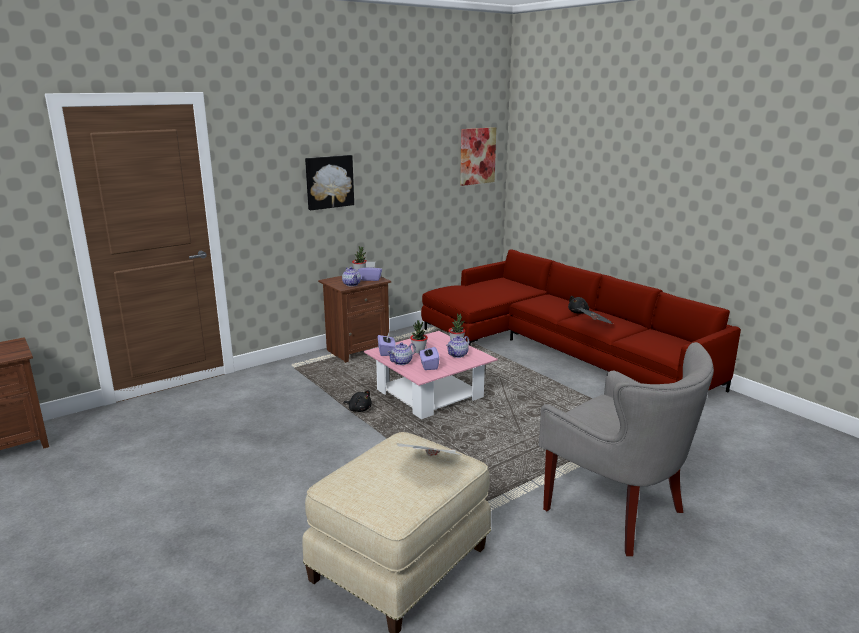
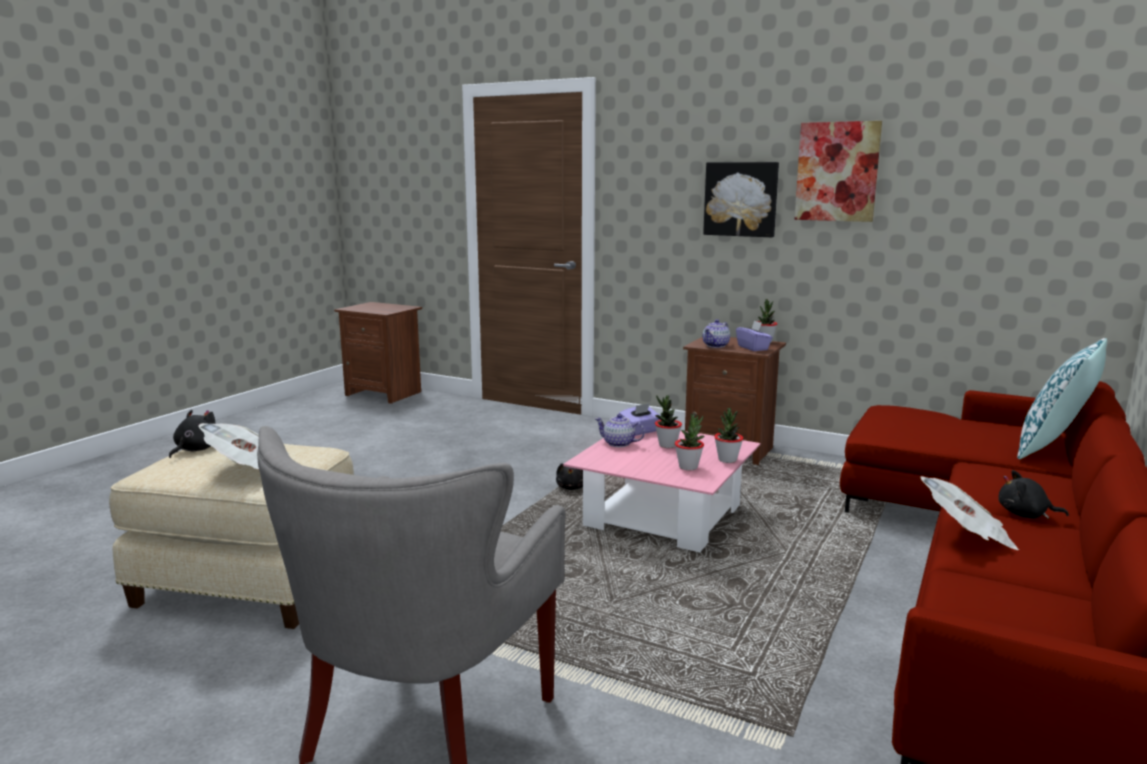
camera: 65 degrees right, 5 degrees down
purple tissue box [419,346,439,370] -> none
teapot [446,336,469,358] -> potted plant [675,414,704,470]
picture [460,127,496,186] -> picture moved to [794,121,882,222]
none -> black plush toy [169,410,216,458]
none -> pillow [1017,338,1107,459]

